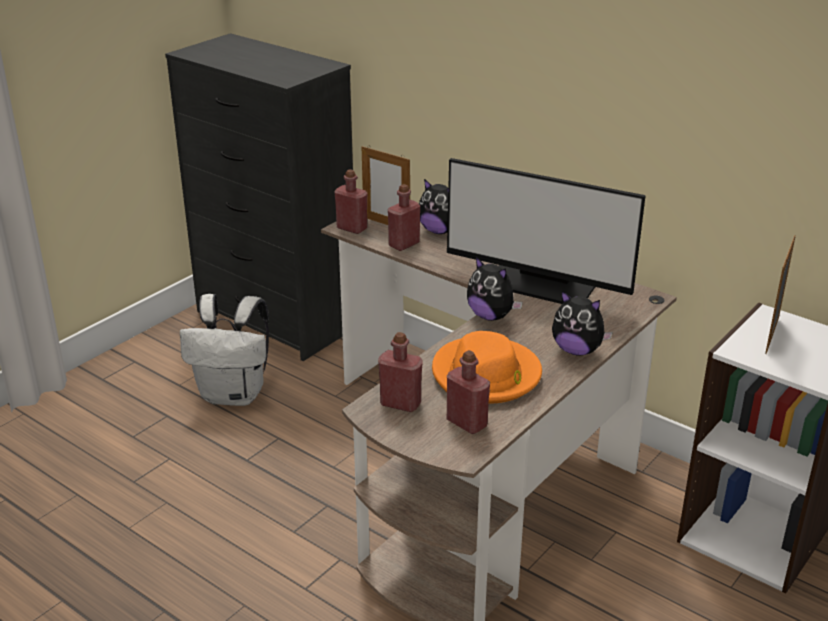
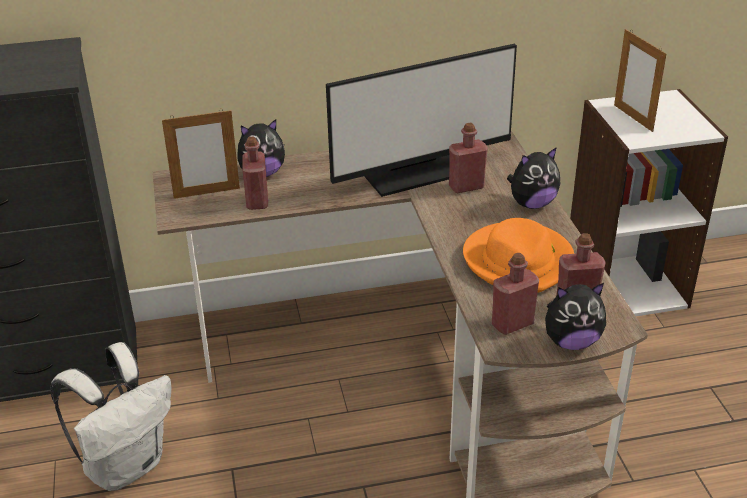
camera: 50 degrees left, 5 degrees up
red bottle [334,169,367,234] -> red bottle moved to [449,123,488,193]
plush toy [467,257,523,321] -> plush toy moved to [545,283,606,350]

